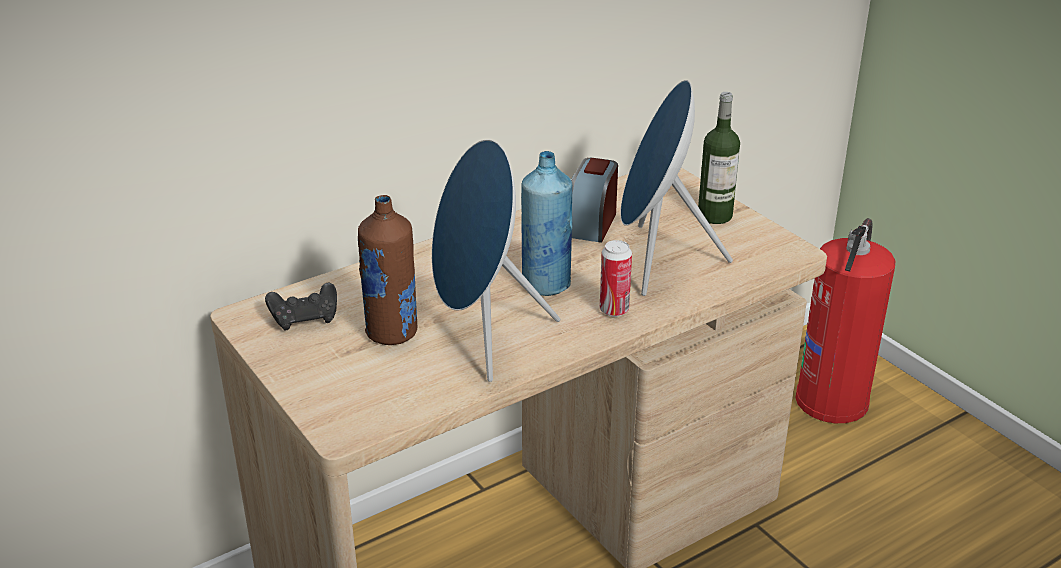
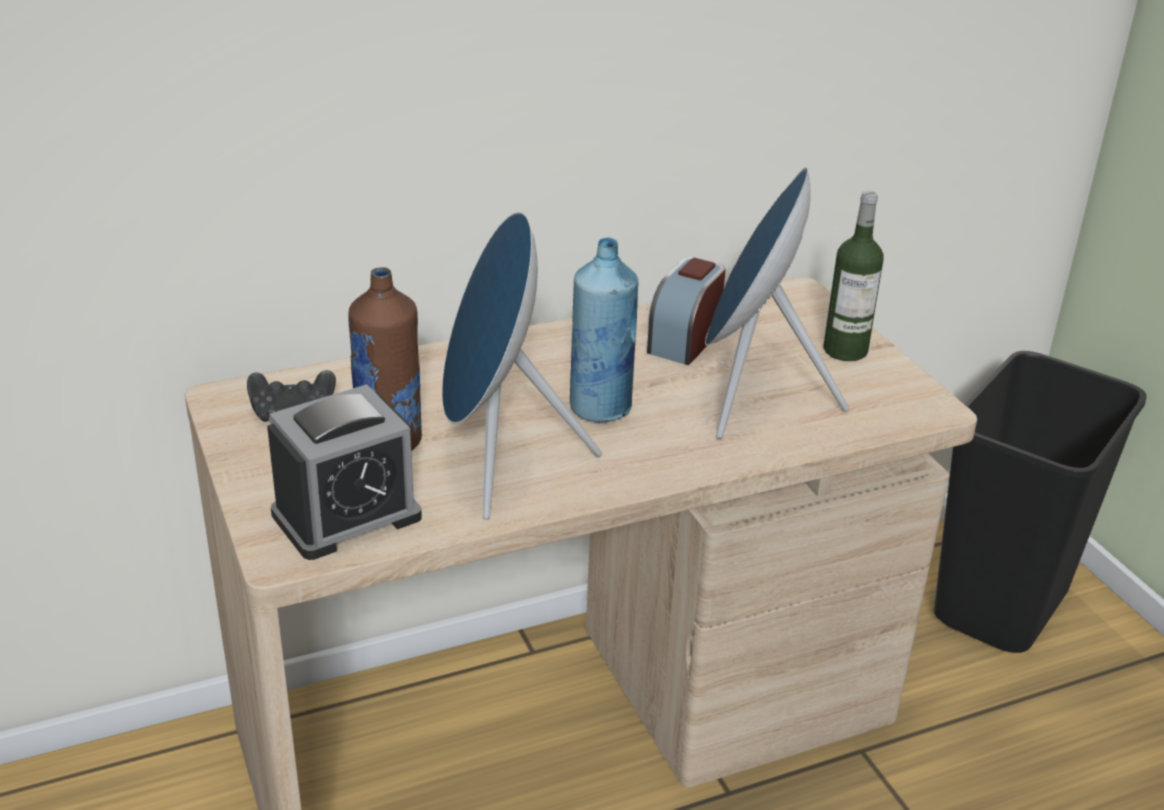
camera: 10 degrees right, 0 degrees up
can [600,240,632,317] -> none
fire extinguisher [795,218,895,423] -> black trash can [934,351,1146,653]
none -> alarm clock [267,384,422,560]

